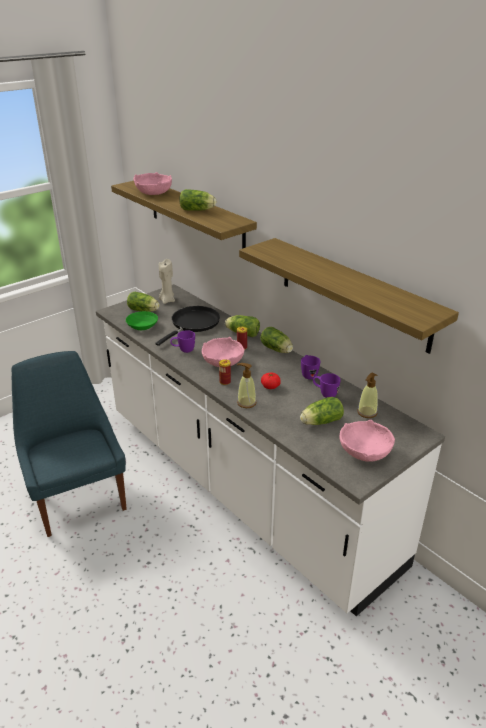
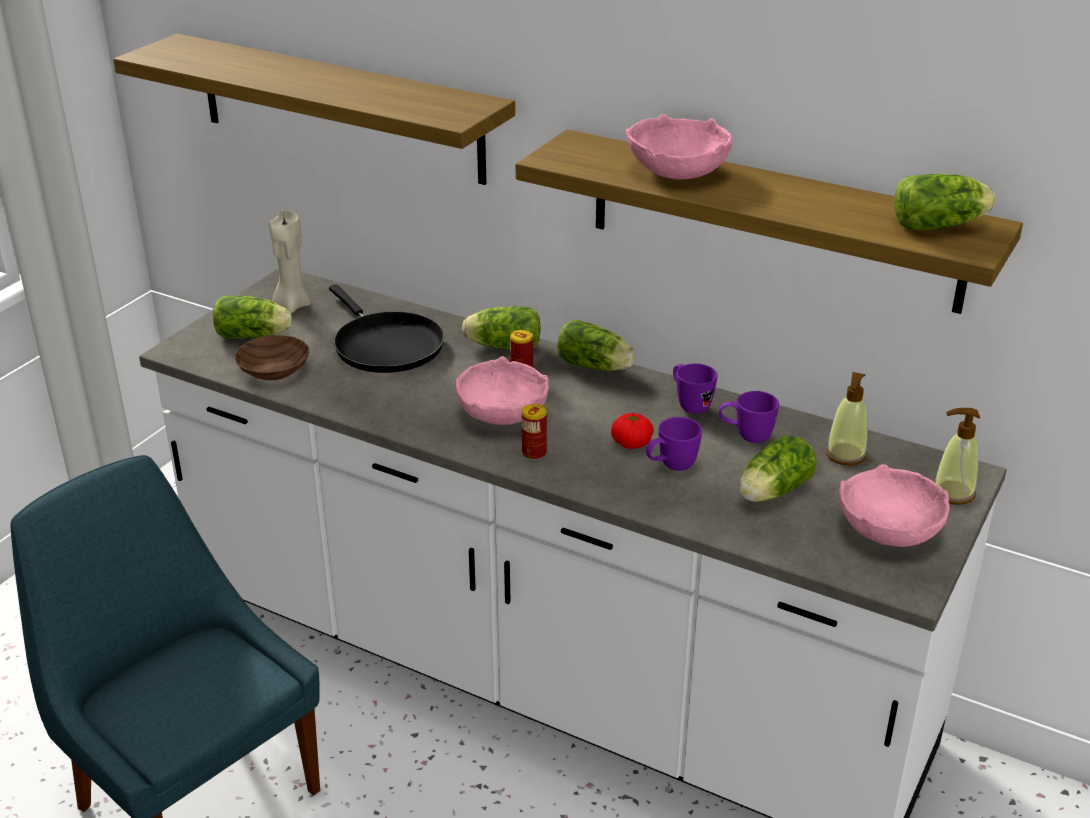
camera: 20 degrees left, 0 degrees up
green bowl [126,311,158,330] -> brown bowl [235,335,309,380]
pink bowl [134,172,172,195] -> pink bowl moved to [626,114,733,180]
black frying pan [155,306,220,346] -> black frying pan turned 135 degrees clockwise [329,284,444,373]
purple mug [170,330,195,353] -> purple mug moved to [646,417,702,471]
lettuce [179,189,216,211] -> lettuce moved to [894,174,995,230]
soap dispenser [237,363,256,408] -> soap dispenser moved to [935,408,980,505]

